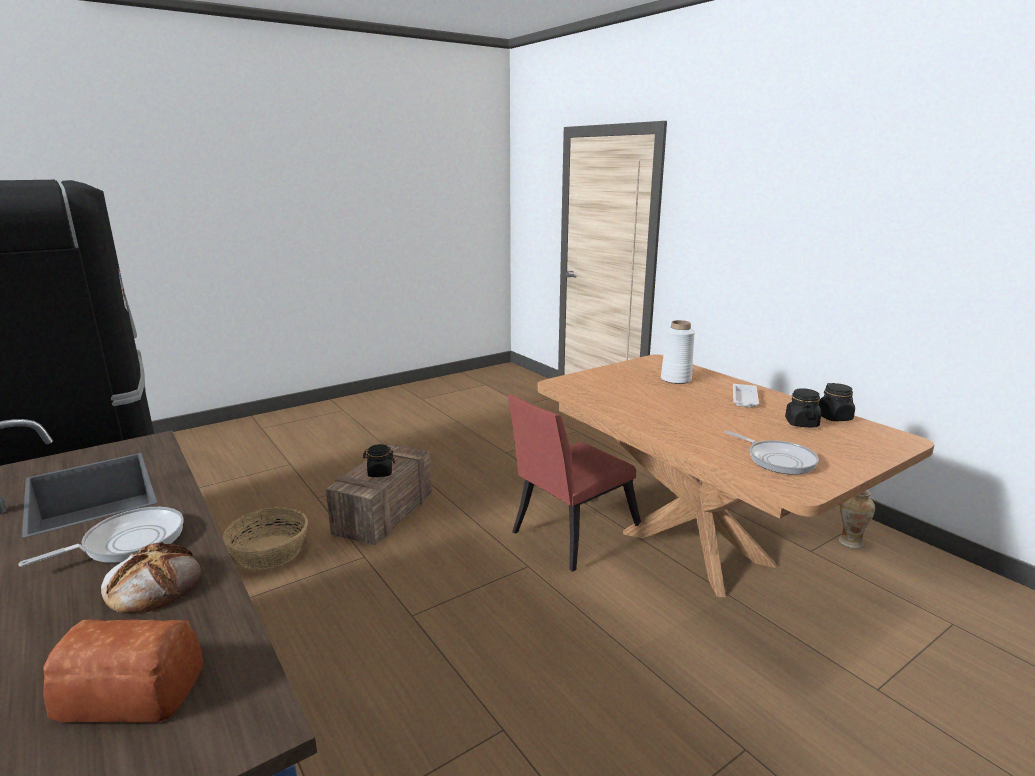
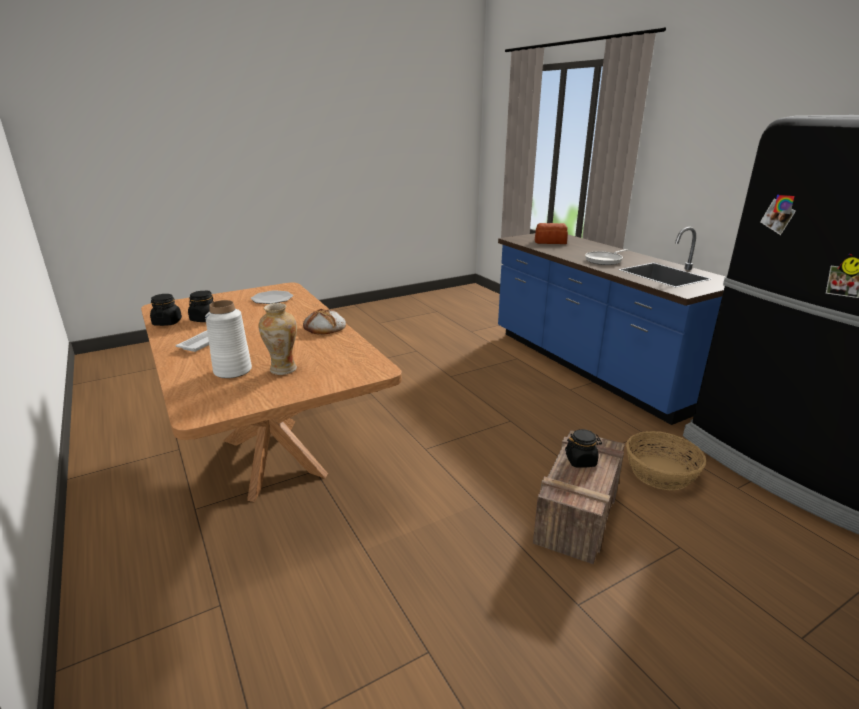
camera: 175 degrees left, 5 degrees up
bread [101,542,201,613] -> bread moved to [303,308,346,335]
red chair [508,395,641,572] -> none
frying pan [725,431,819,475] -> plate [251,290,293,304]
vase [839,490,875,548] -> vase moved to [259,303,297,375]

